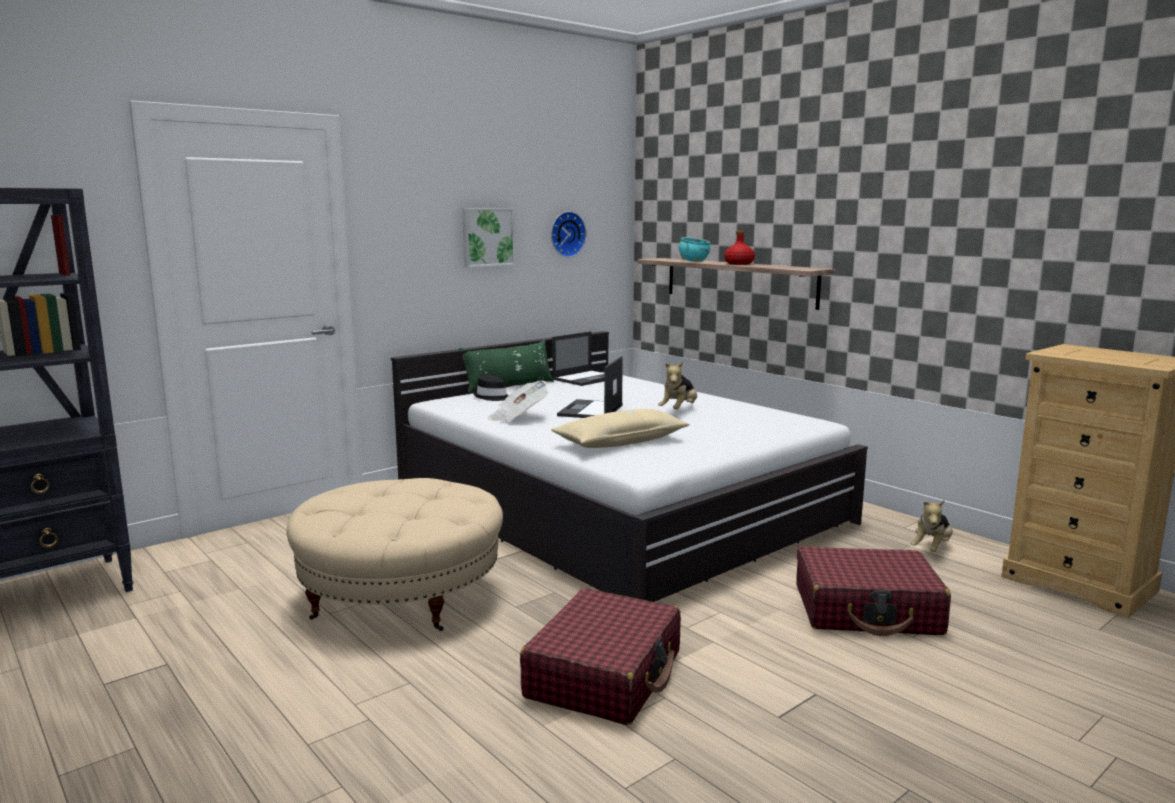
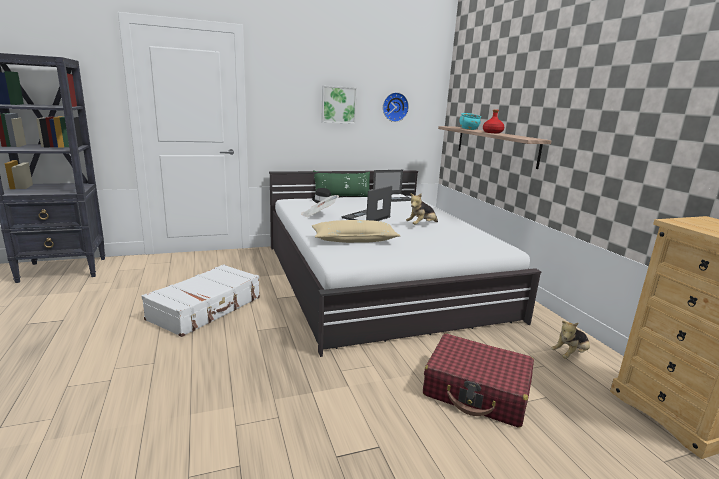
camera: 20 degrees right, 5 degrees up
beige ottoman [287,478,503,631] -> white suitcase [142,264,260,337]
red suitcase [520,588,681,725] -> none

